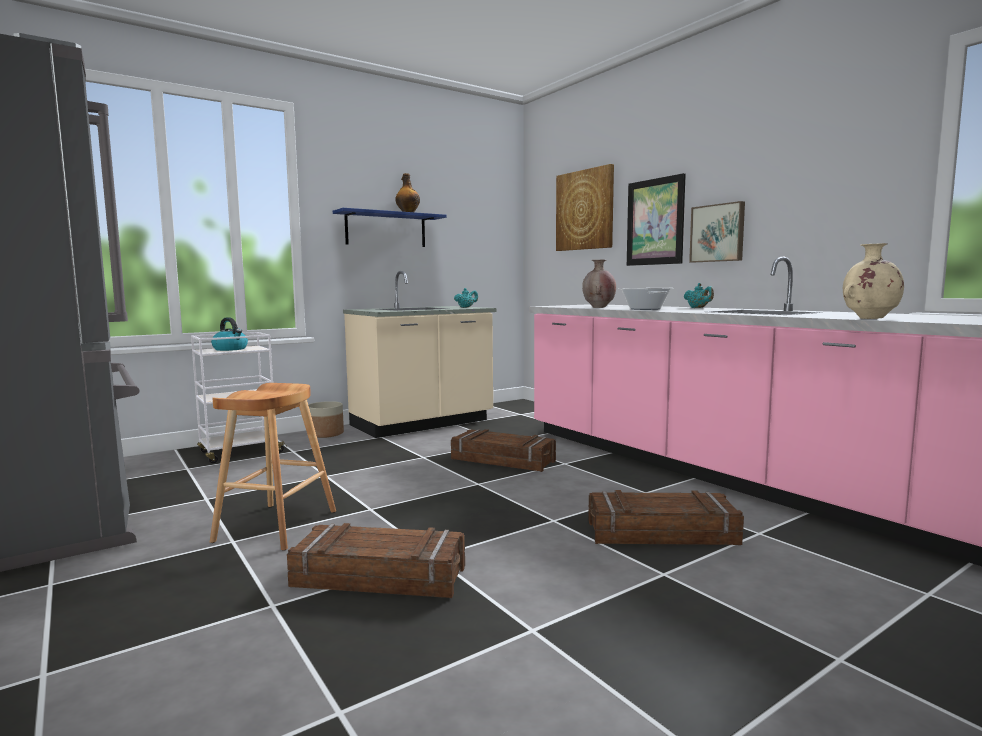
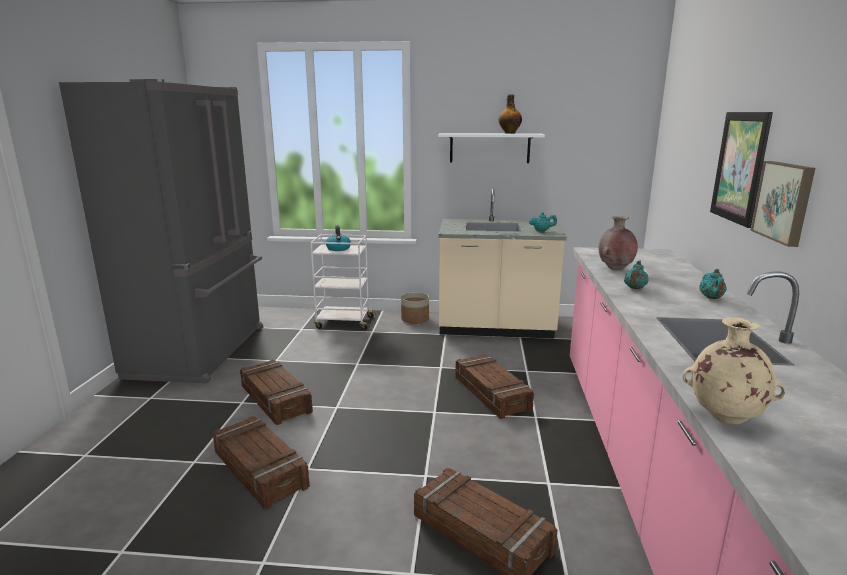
camera: 40 degrees right, 10 degrees up
brown stool [210,383,336,551] -> crate [240,360,313,425]
blue shelf [333,208,447,247] -> white shelf [438,133,545,163]
picture [556,164,614,251] -> none
cooking pot [619,288,674,310] -> turquoise teapot [624,260,648,289]

